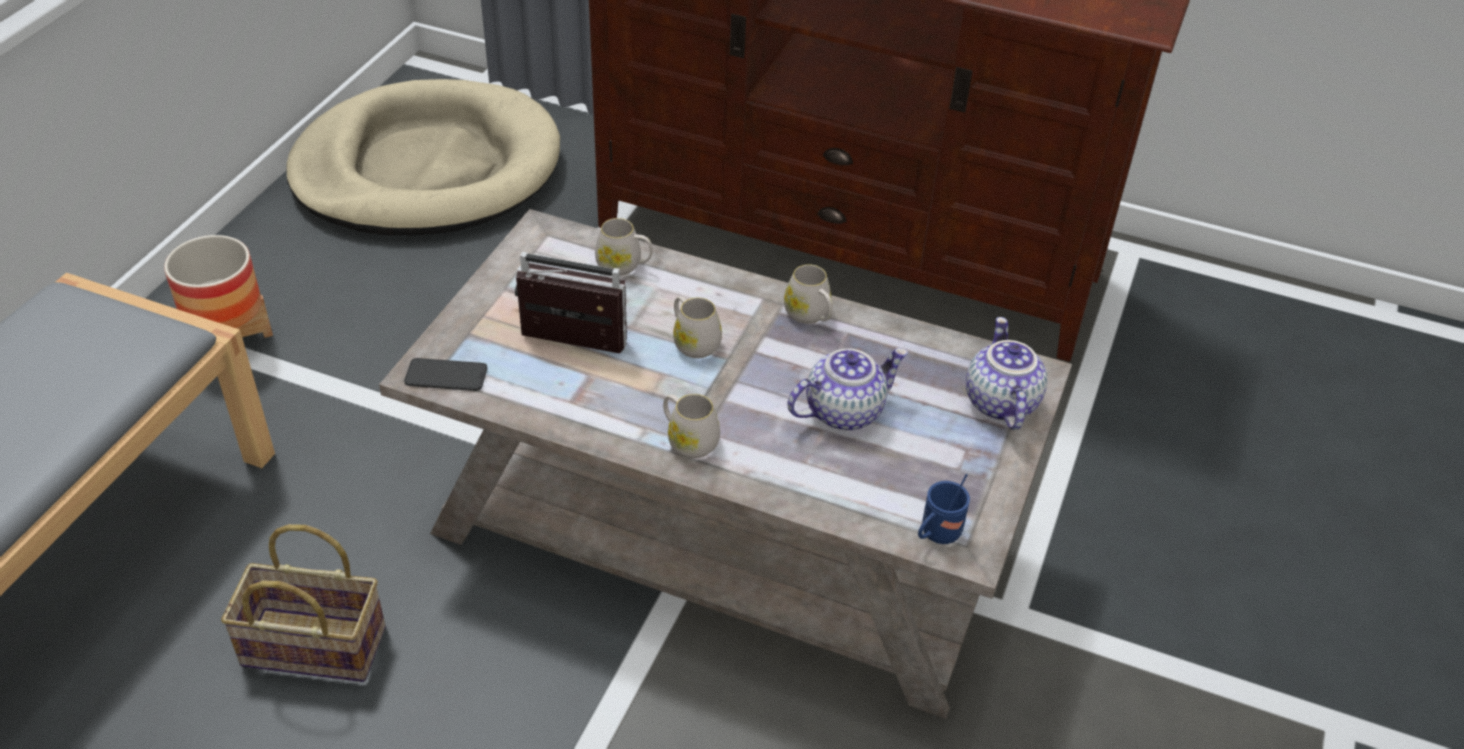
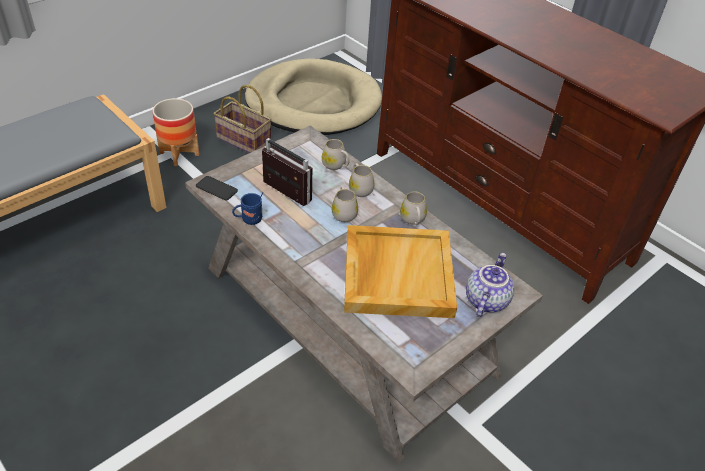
camera: 25 degrees right, 0 degrees up
basket [221,524,386,682] -> basket moved to [213,85,272,153]
white mug [663,394,720,459] -> white mug moved to [349,163,374,197]
teapot [787,348,908,431] -> beige tray [344,225,457,318]
blue mug [918,474,970,544] -> blue mug moved to [232,193,263,225]

